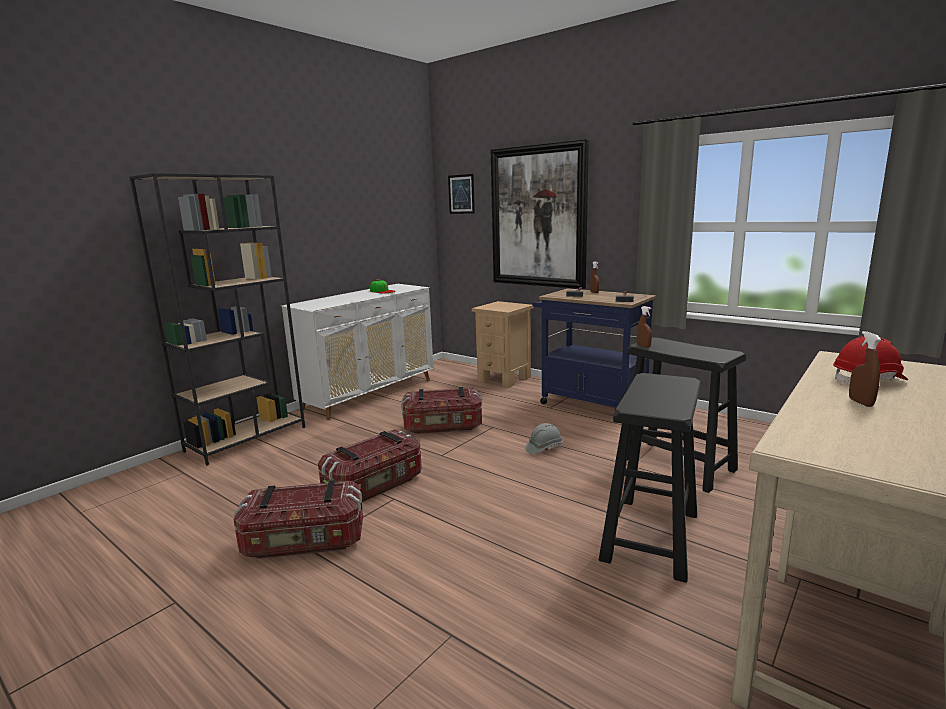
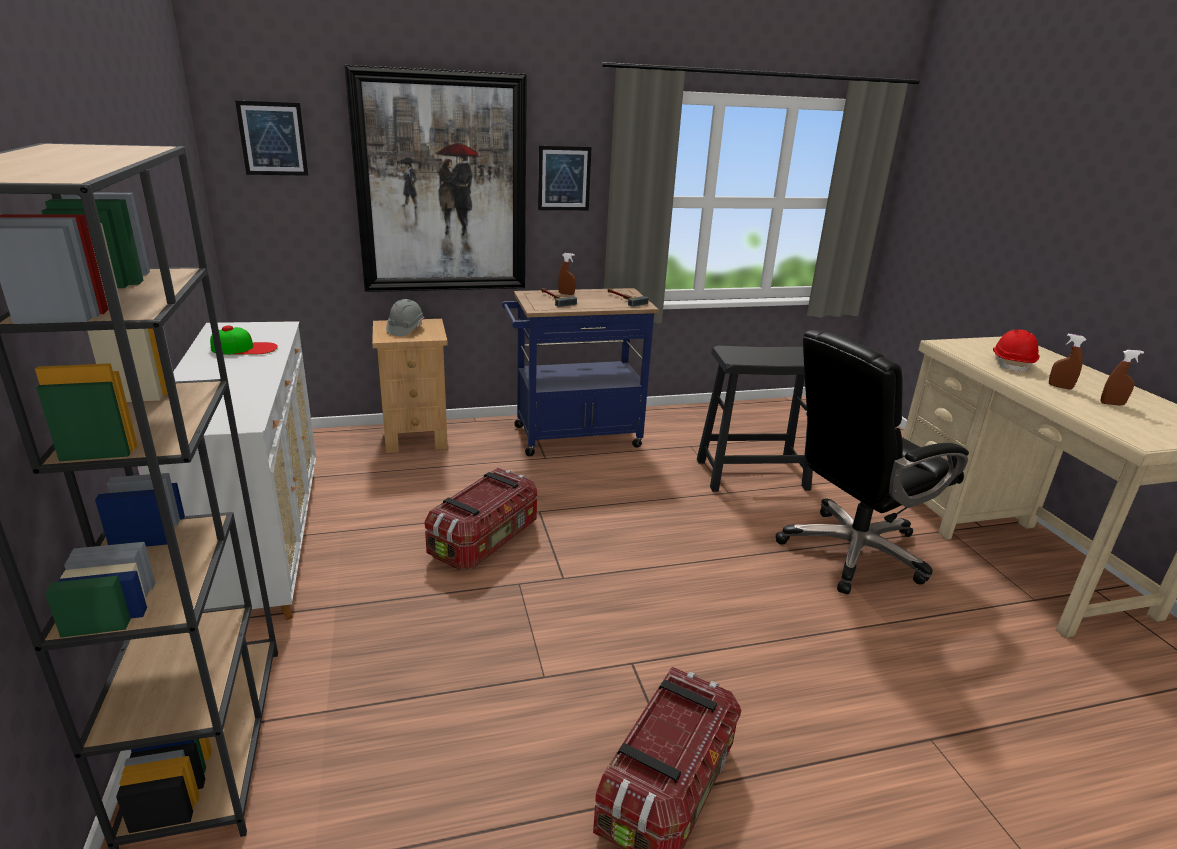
camera: 55 degrees left, 10 degrees up
storage box [318,429,422,502] -> none
grey hard hat [525,423,563,454] -> grey hard hat moved to [386,299,425,336]
black stool [599,373,700,583] -> black office chair [775,330,969,594]
brown spray bottle [637,306,652,348] -> brown spray bottle moved to [1101,350,1144,406]
none -> picture [538,146,591,210]

